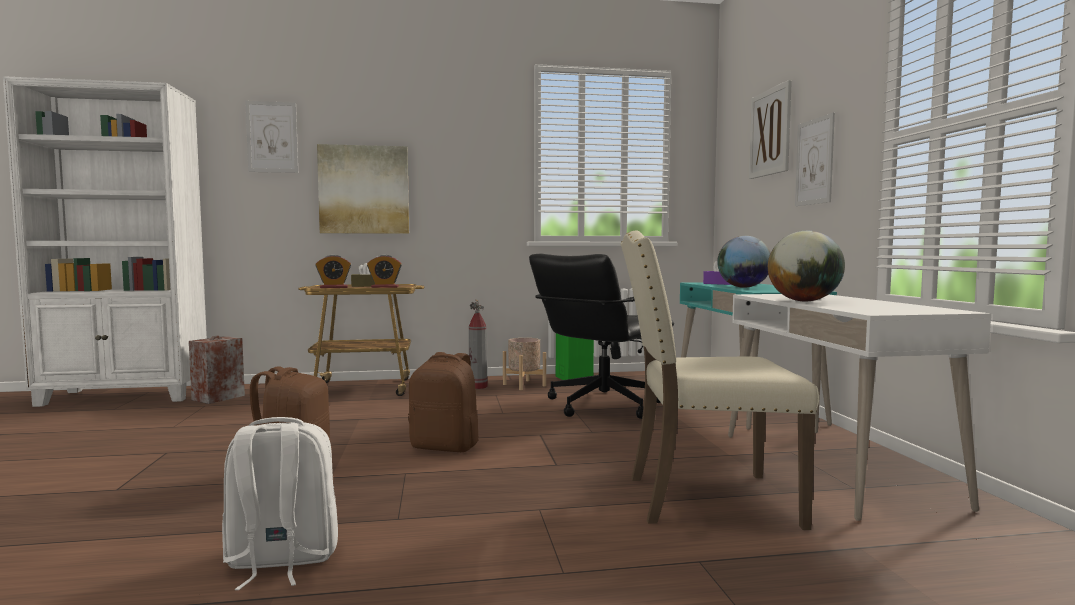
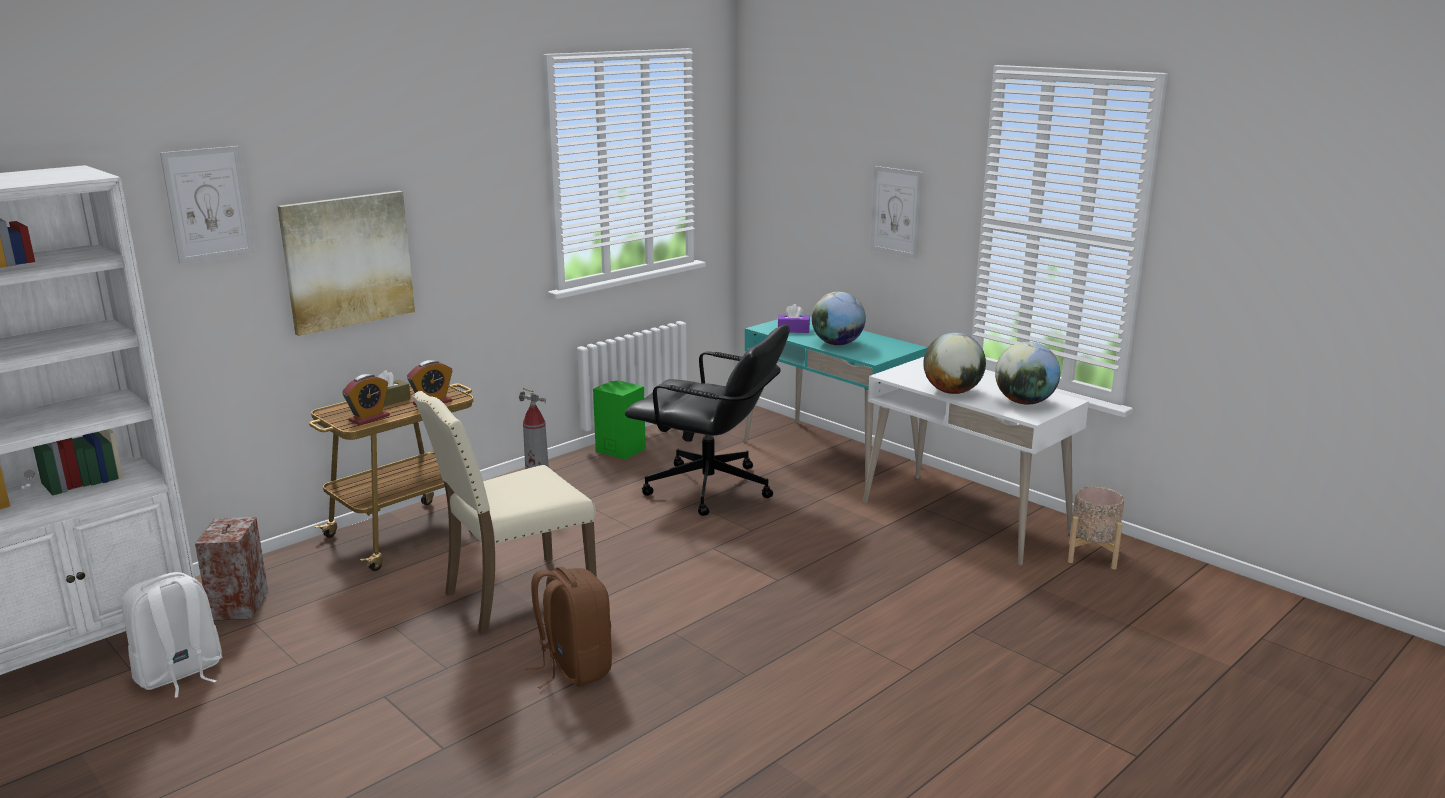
camera: 35 degrees left, 15 degrees up
white backpack [222,417,338,590] -> white backpack moved to [122,572,223,698]
brown backpack [408,352,479,452] -> none
beige planter [503,338,546,390] -> beige planter moved to [1068,487,1125,569]
black office chair [529,254,674,419] -> black office chair turned 75 degrees counterclockwise [625,325,790,516]
beige chair [620,230,819,530] -> beige chair moved to [412,391,597,634]
picture [749,80,792,179] -> none
none -> globe [995,342,1060,405]

